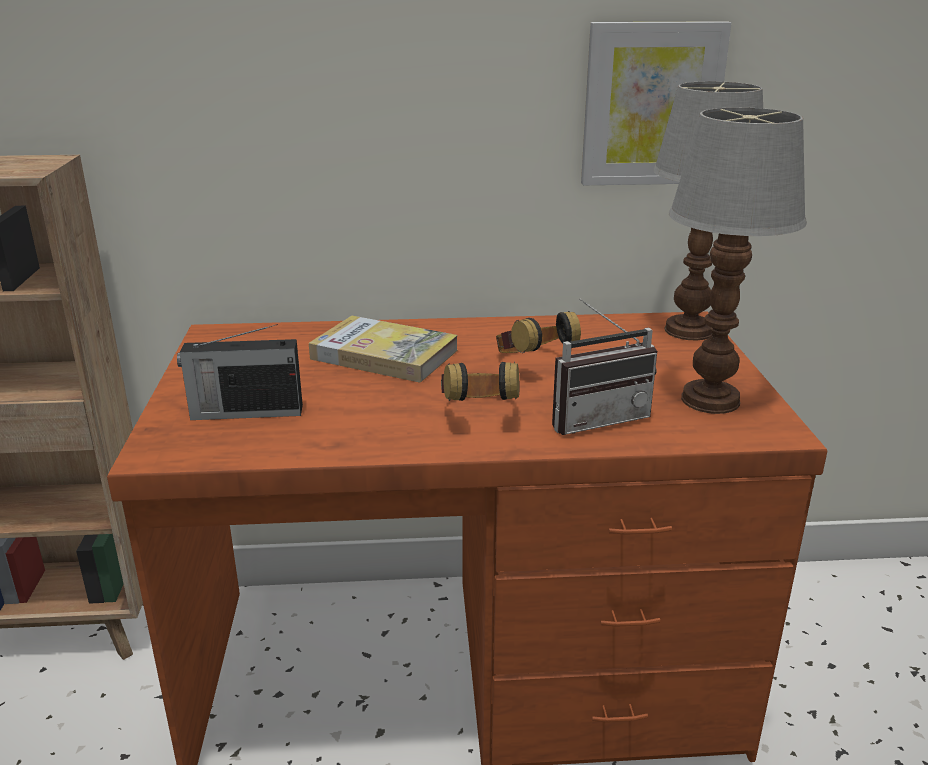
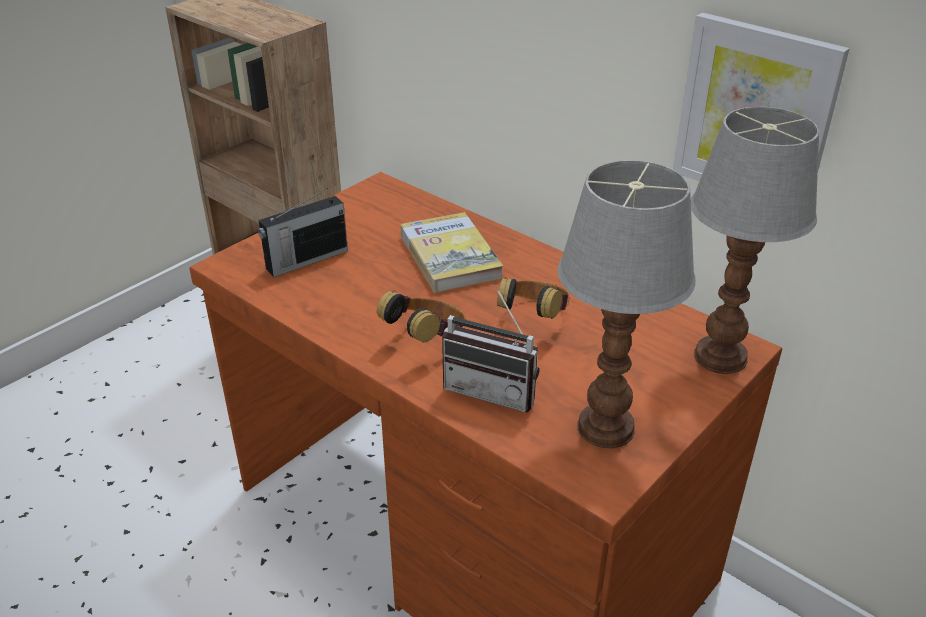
camera: 45 degrees right, 10 degrees up
radio [177,324,303,420] -> radio turned 75 degrees counterclockwise [258,188,348,277]

